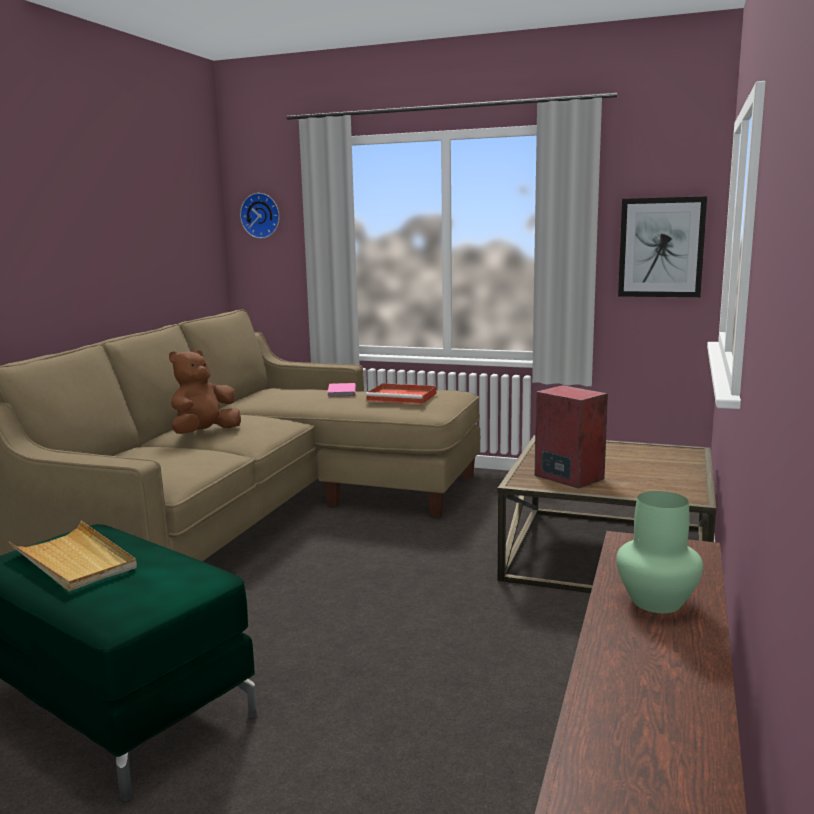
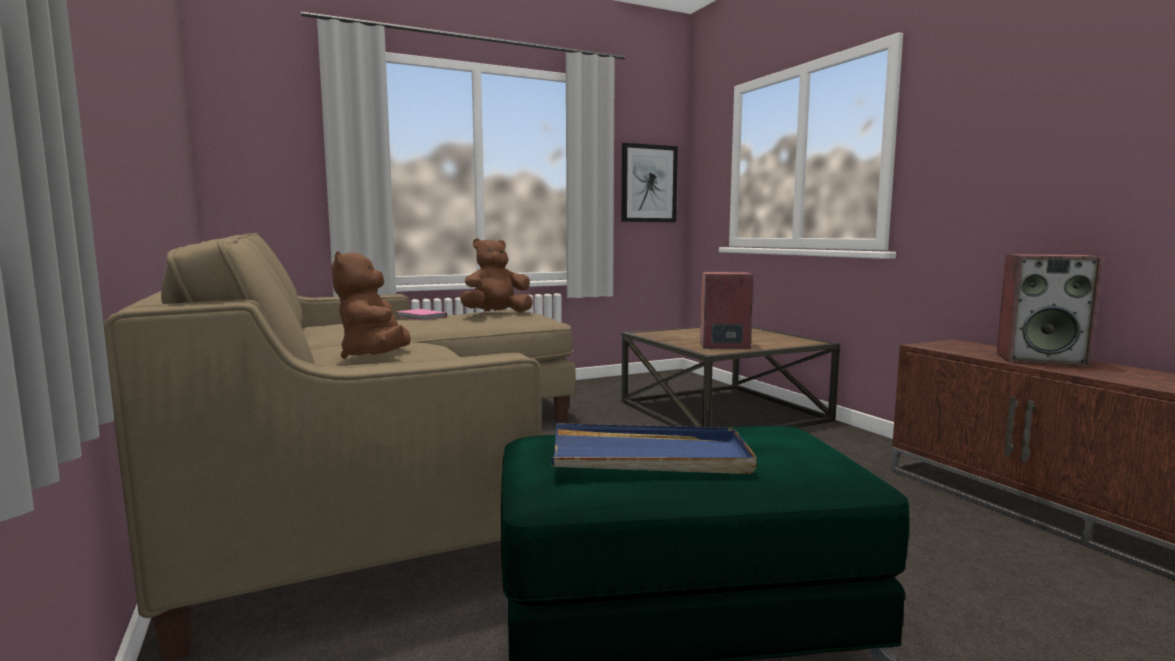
camera: 45 degrees left, 5 degrees down
beige tray [9,521,137,591] -> blue tray [551,423,757,474]
wall clock [240,193,280,239] -> none
red tray [366,383,437,404] -> brown plush toy [460,238,533,312]
green vase [616,491,703,613] -> speaker [996,254,1103,367]

